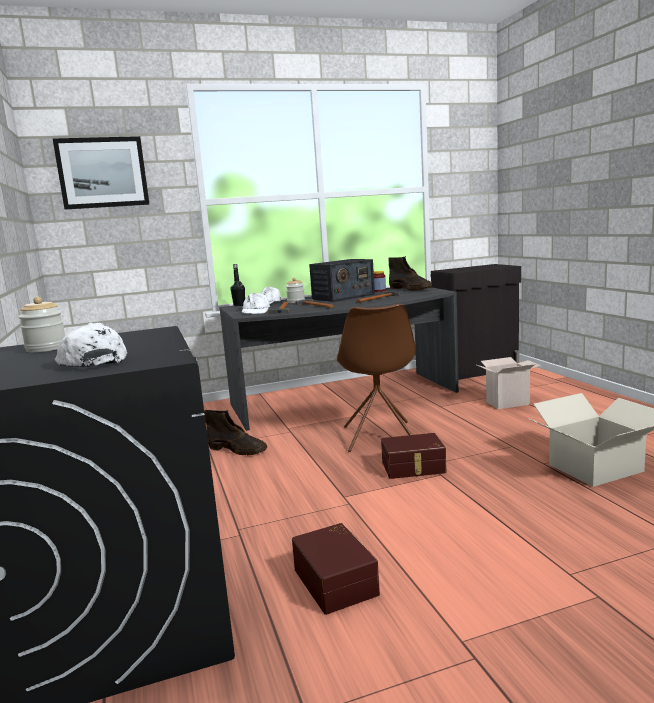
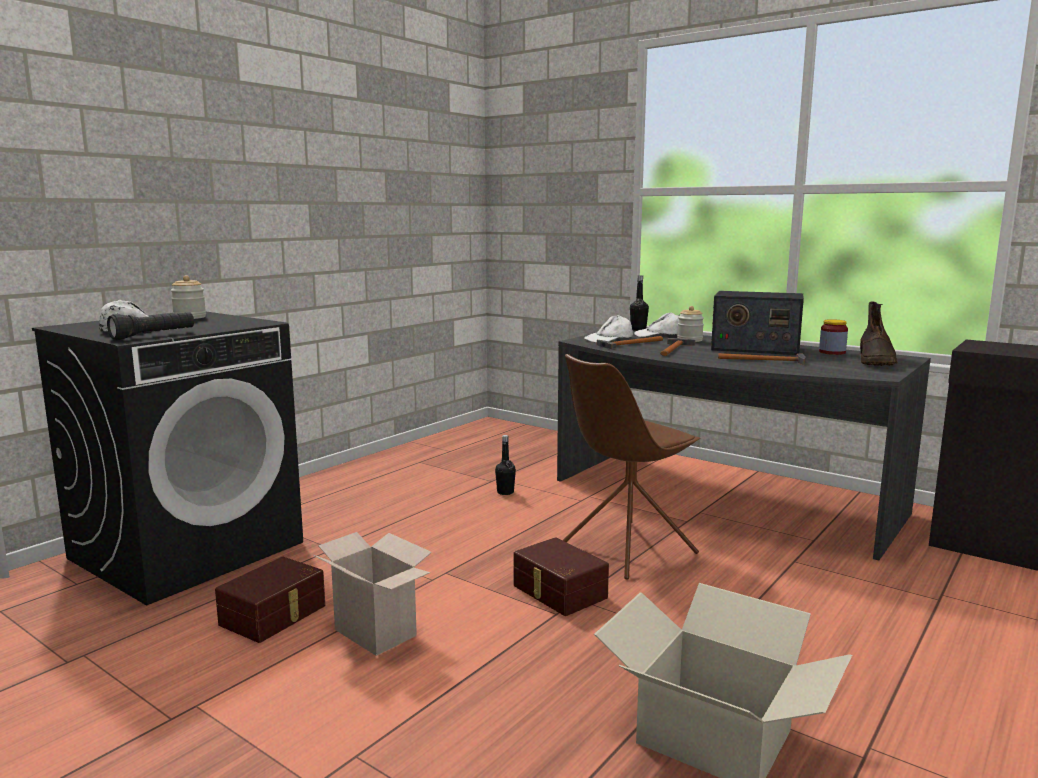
camera: 55 degrees right, 0 degrees up
picture [53,136,149,210] -> none
brown boot [204,410,267,456] -> black bottle [495,435,516,495]
cardboard box [475,357,541,409] -> cardboard box moved to [313,532,432,656]
none -> black flashlight [107,312,194,340]

